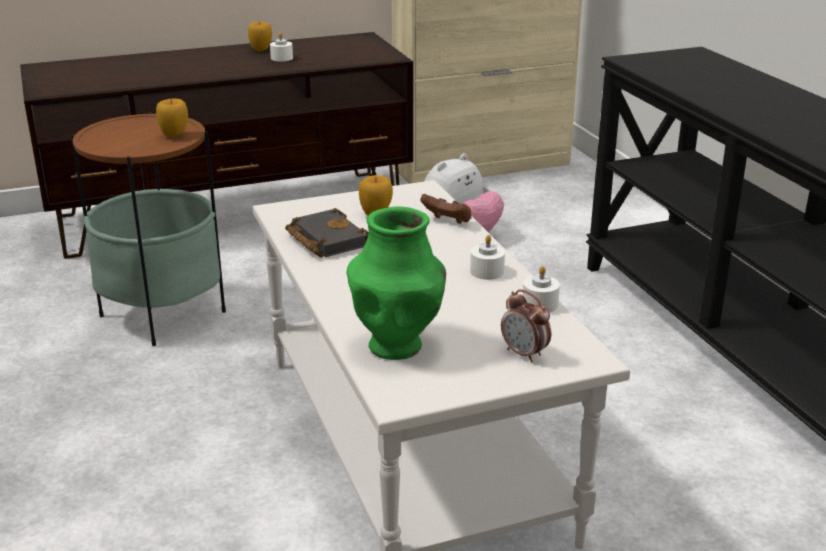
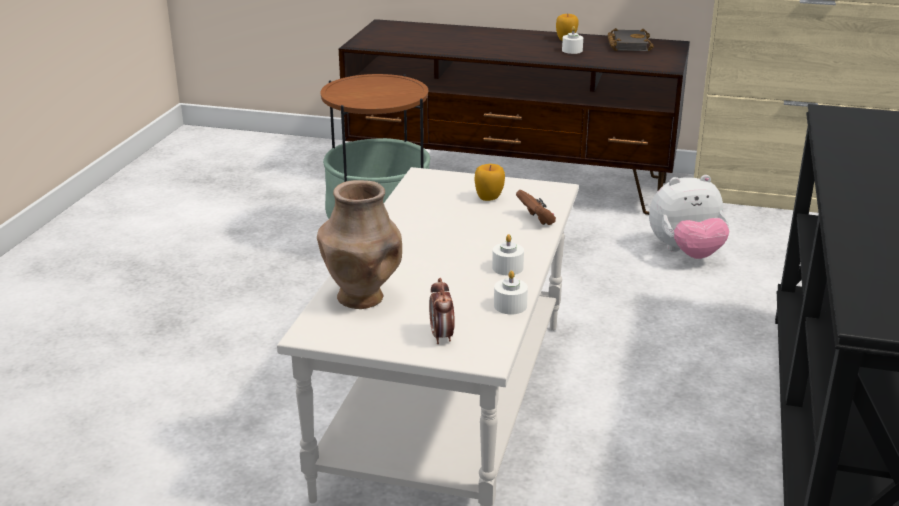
camera: 35 degrees right, 0 degrees up
apple [156,99,188,137] -> none
black book [285,208,369,257] -> black book moved to [608,28,654,51]
green vase [347,207,446,360] -> brown vase [317,180,402,309]

